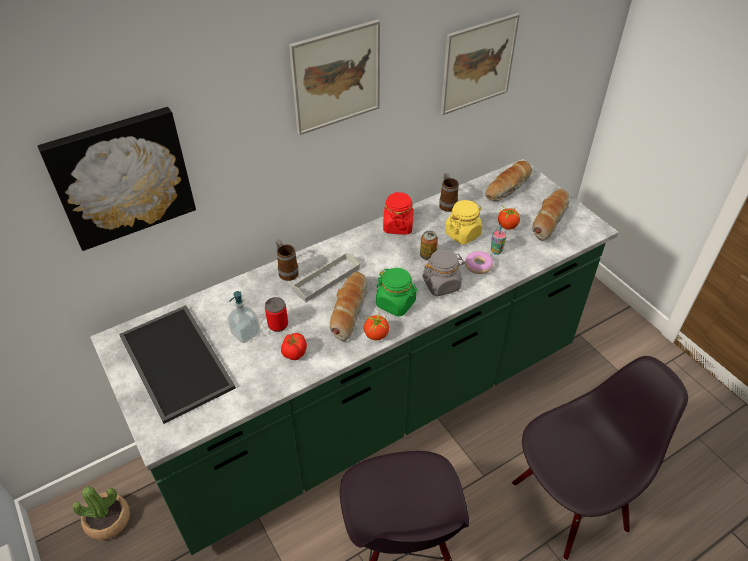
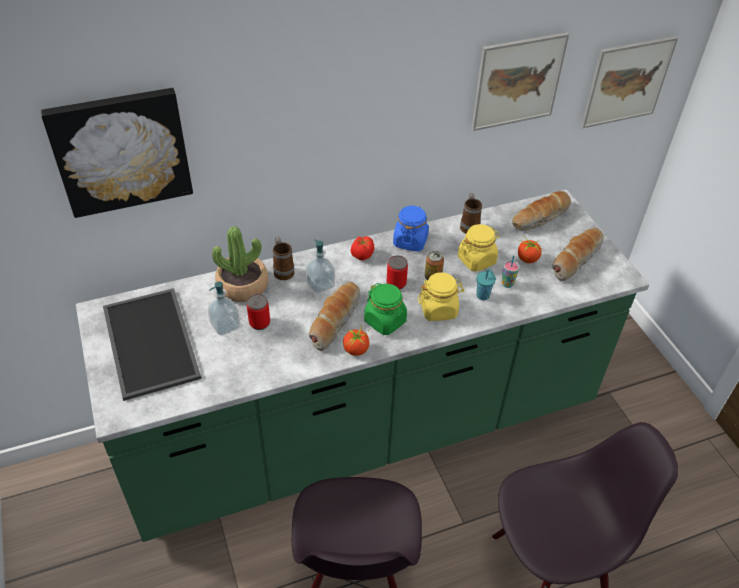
camera: 10 degrees right, 0 degrees up
potted plant [72,486,130,540] -> potted plant moved to [212,226,268,302]
tomato [281,333,307,360] -> tomato moved to [351,236,374,260]
picture [289,19,380,135] -> picture moved to [581,36,678,128]
grey tray [291,253,360,303] -> soap dispenser [306,239,335,293]
red jar [383,192,414,234] -> blue jar [393,205,429,252]
grey jar [422,249,465,296] -> yellow jar [418,272,465,321]
donut [465,251,493,274] -> turquoise cup [476,269,496,300]
none -> can [387,255,408,290]

